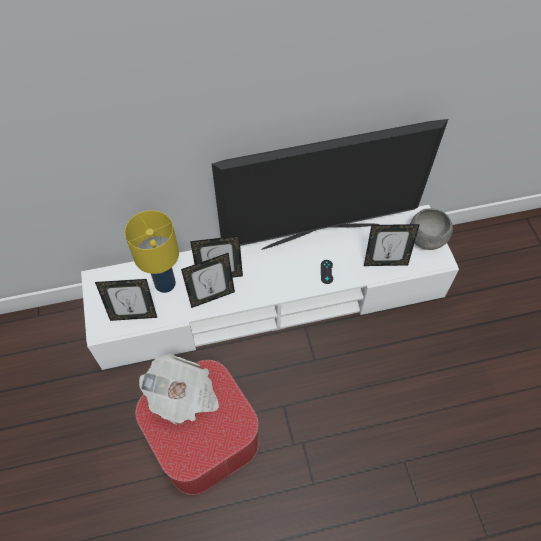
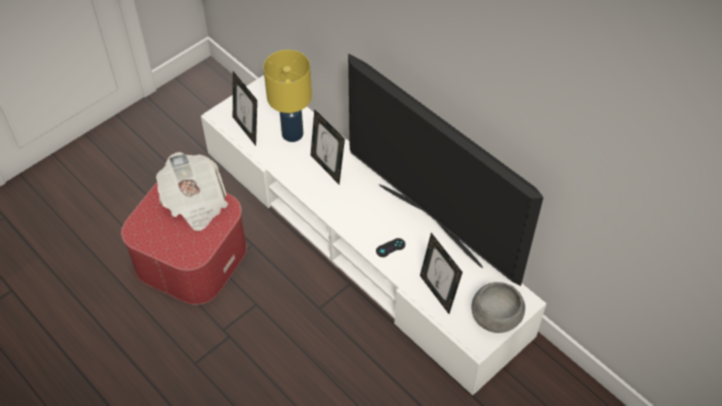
camera: 60 degrees right, 5 degrees down
picture frame [181,253,235,308] -> none

